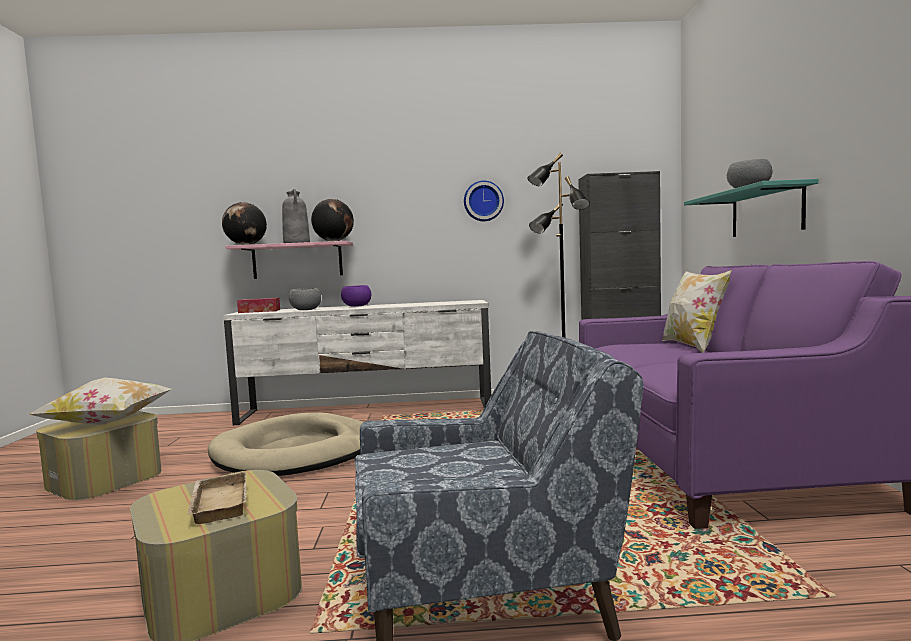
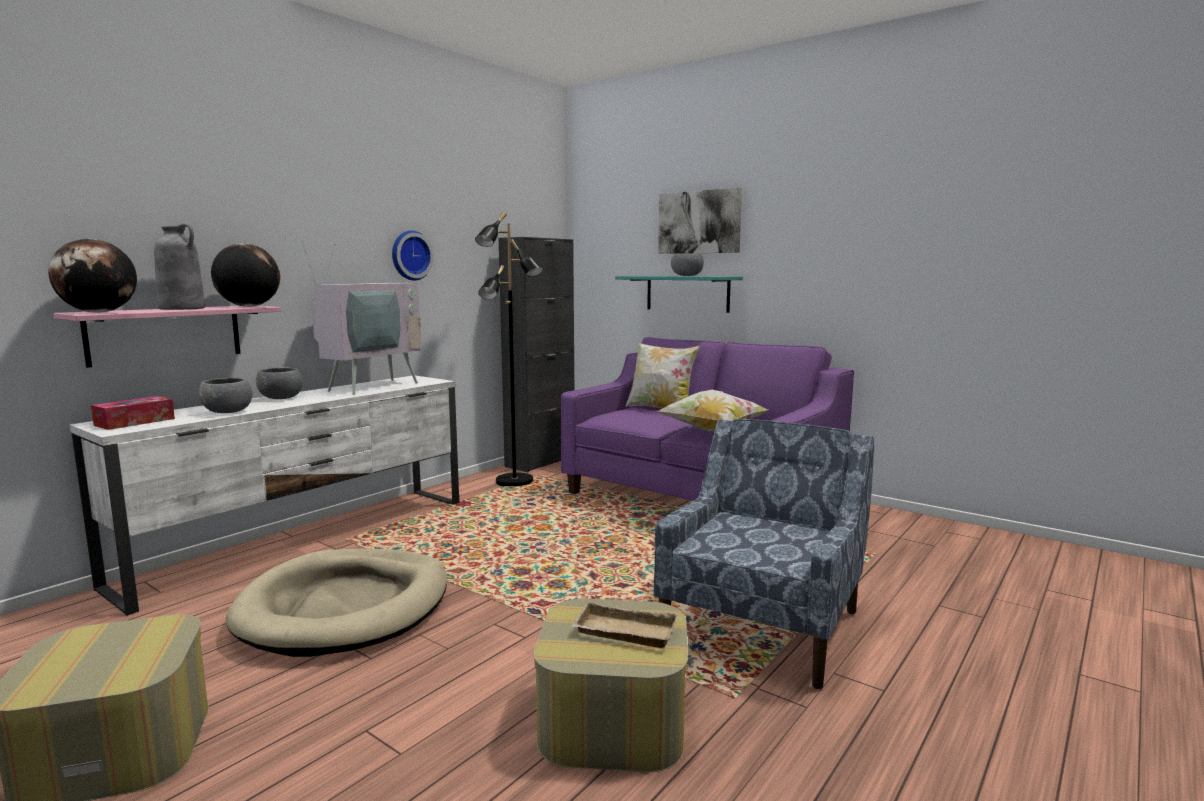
camera: 50 degrees left, 5 degrees up
pillow [30,378,171,425] -> pillow moved to [658,390,768,431]
purple bowl [341,285,371,307] -> grey bowl [256,367,303,399]
none -> television [302,240,421,395]
none -> picture [658,188,742,254]

